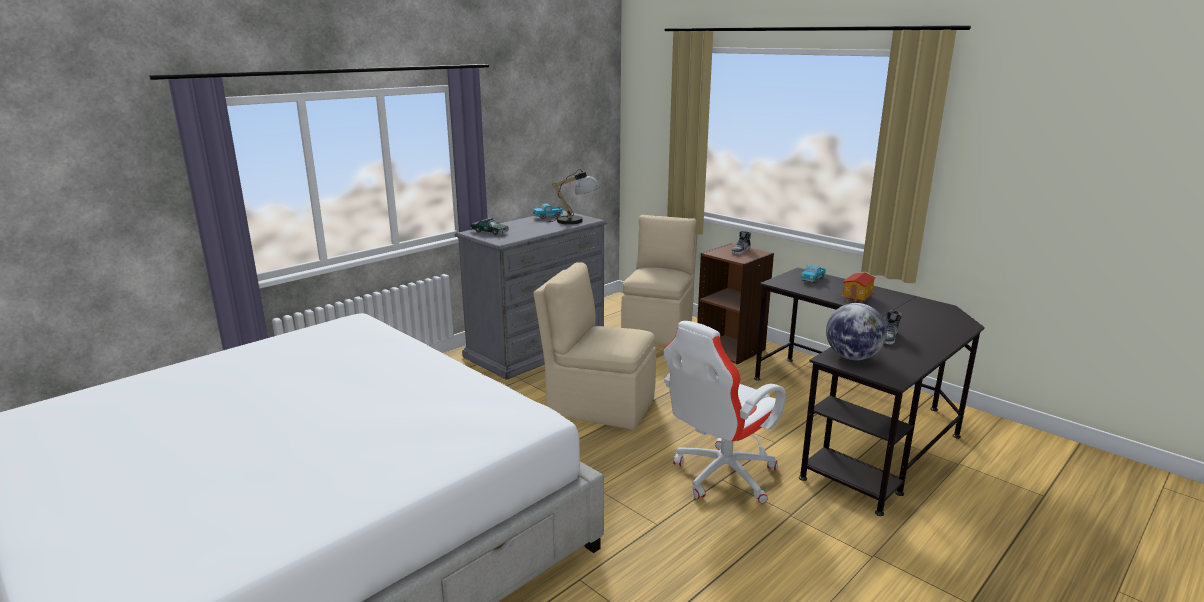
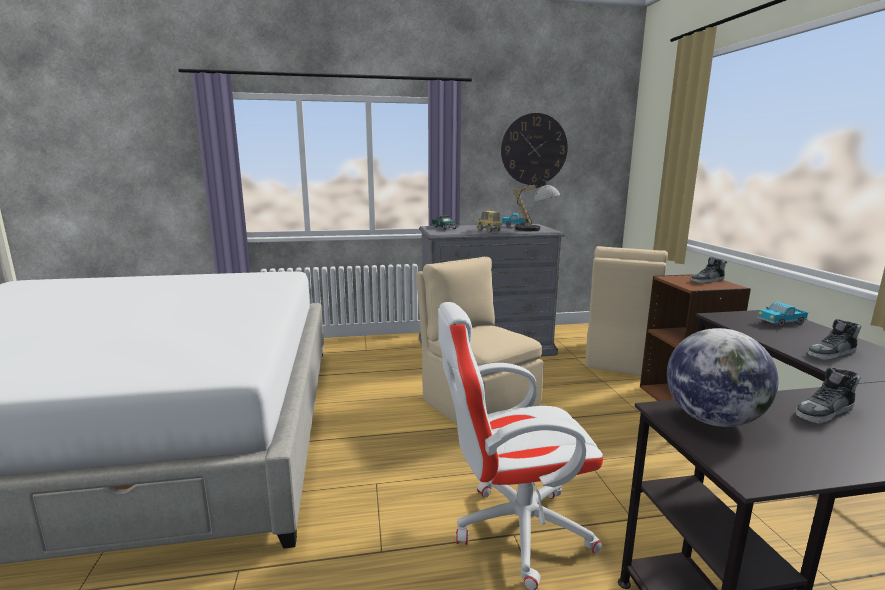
camera: 35 degrees right, 5 degrees down
beige chair [621,215,698,345] -> beige chair turned 150 degrees clockwise [585,246,668,376]
toy house [841,272,876,303] -> shoe [808,319,861,360]
none -> toy truck [477,211,502,232]
none -> wall clock [501,113,568,185]

